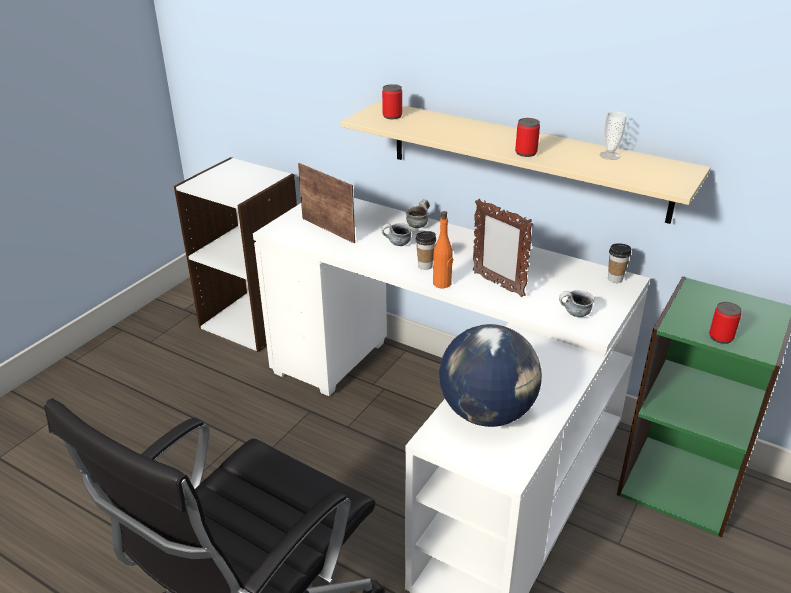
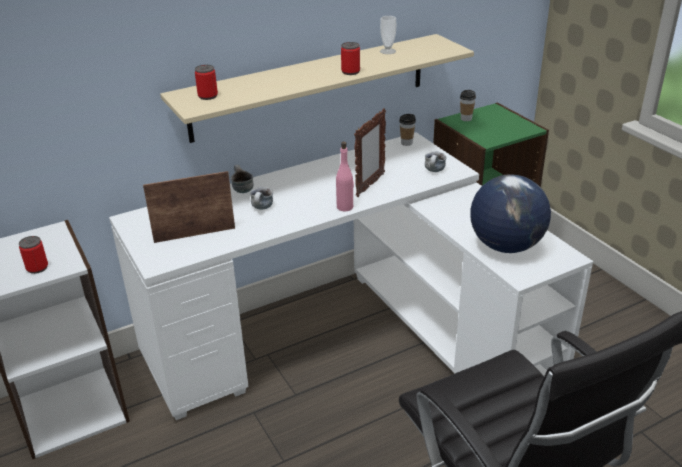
camera: 60 degrees left, 0 degrees up
cup [416,231,436,270] -> cup moved to [460,90,476,121]
orange bottle [433,211,453,288] -> pink bottle [336,142,354,212]
picture frame [472,199,534,297] -> picture frame turned 45 degrees counterclockwise [354,108,386,197]
can [709,302,742,344] -> can moved to [19,236,48,274]

